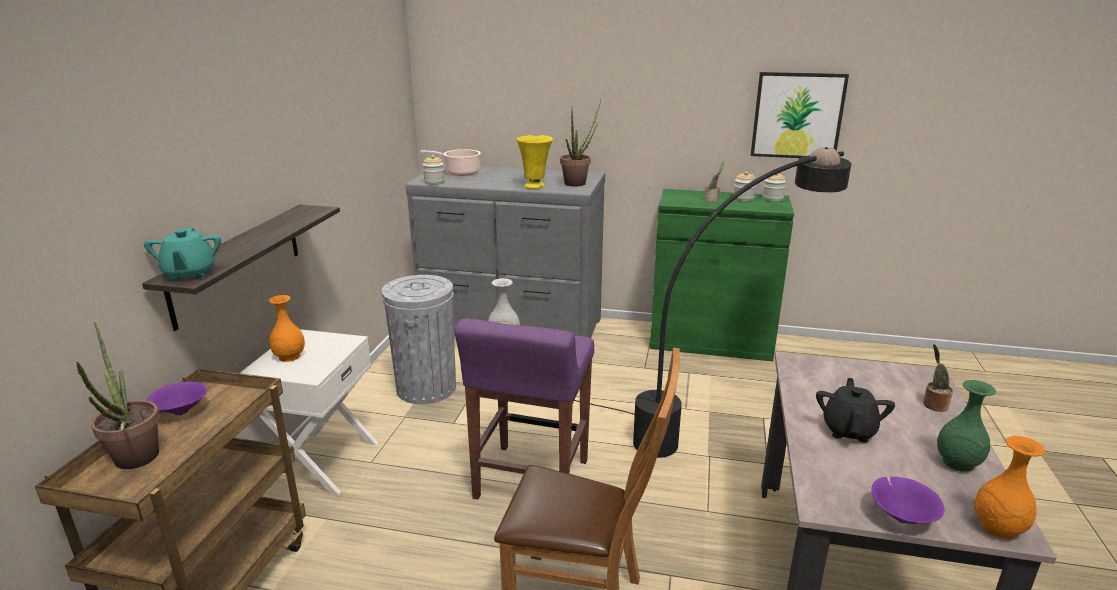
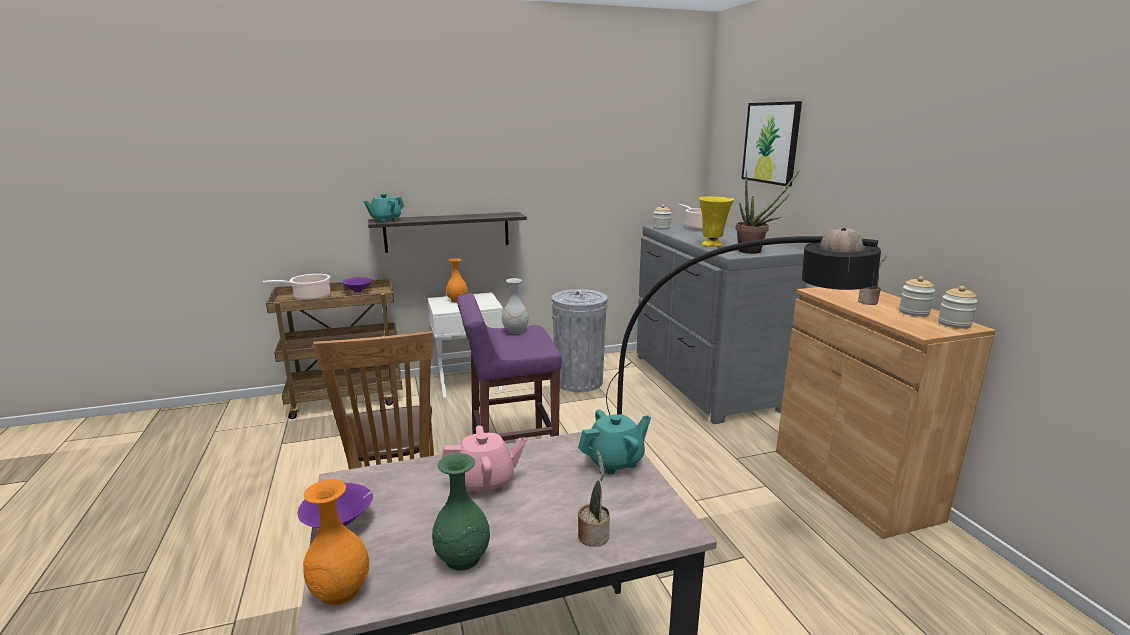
camera: 60 degrees right, 5 degrees down
potted plant [76,322,160,469] -> cooking pot [263,274,330,300]
green cabinet [650,189,794,361] -> brown cabinet [776,287,996,539]
picture [751,72,849,158] -> picture moved to [741,101,802,186]
black teapot [816,378,895,443] -> pink teapot [441,425,526,495]
none -> turquoise teapot [578,410,651,474]

